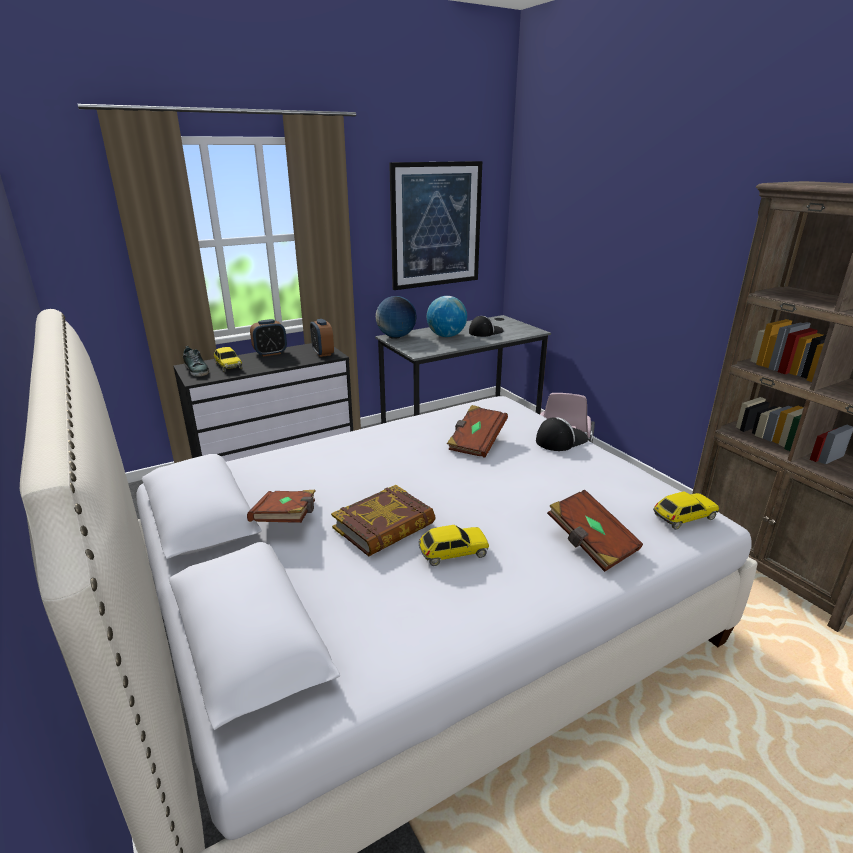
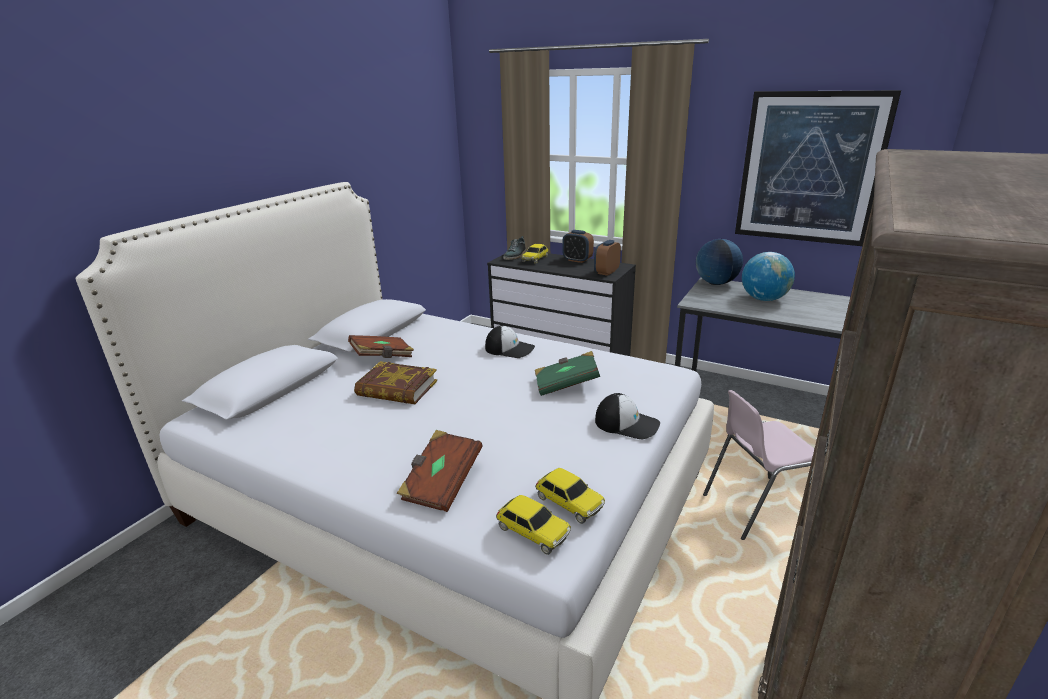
camera: 60 degrees right, 0 degrees up
toy car [418,525,489,566] -> toy car moved to [535,468,605,524]
brown book [447,405,508,458] -> green book [535,351,600,396]
cap [469,316,504,337] -> cap moved to [485,325,535,358]

